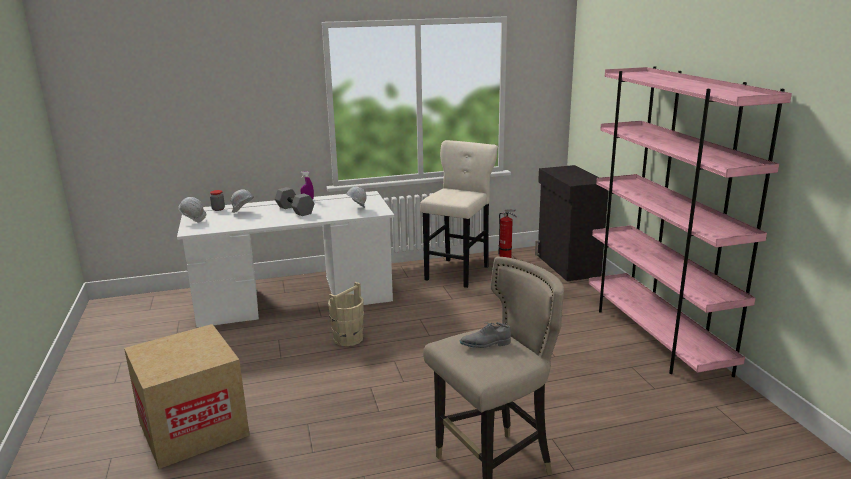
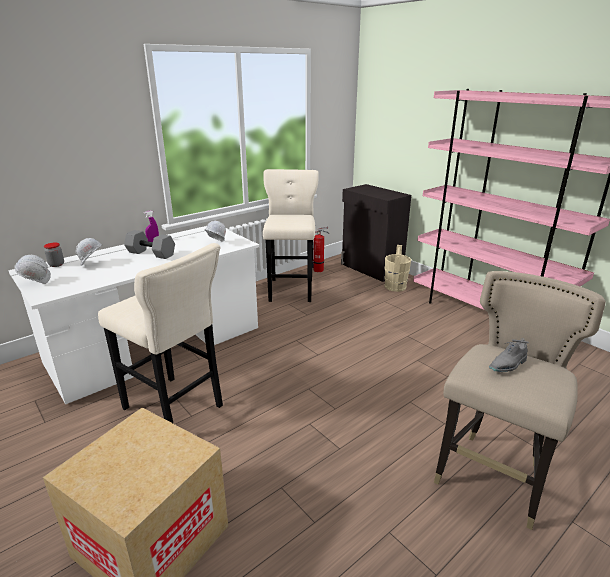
camera: 25 degrees left, 5 degrees up
beige bucket [328,282,364,346] -> beige bucket moved to [384,245,411,292]
none -> beige stool [98,243,223,424]

